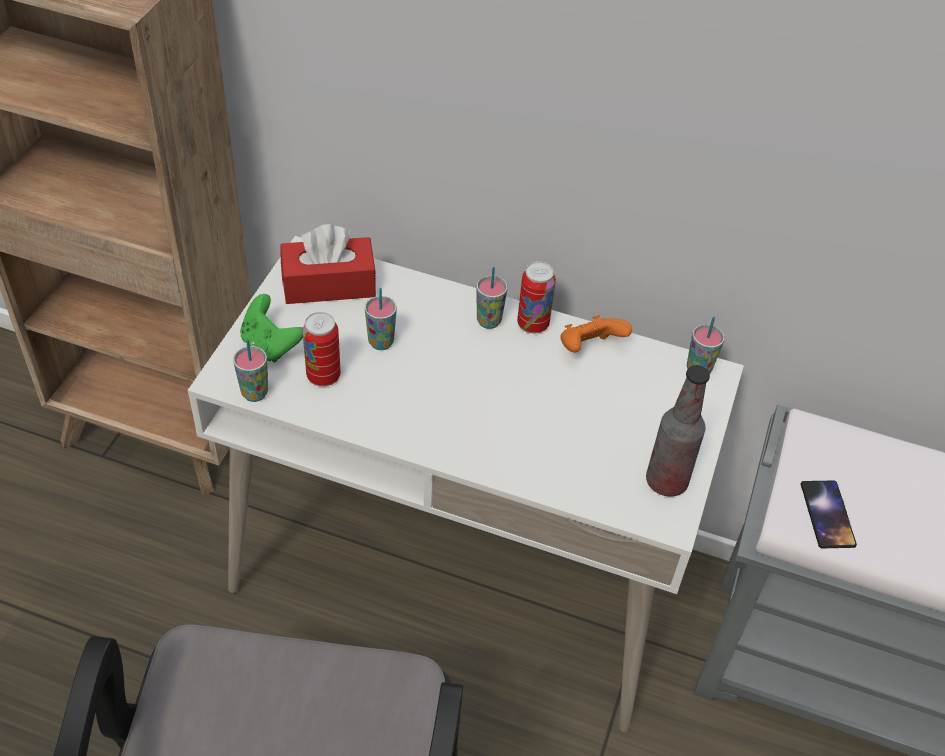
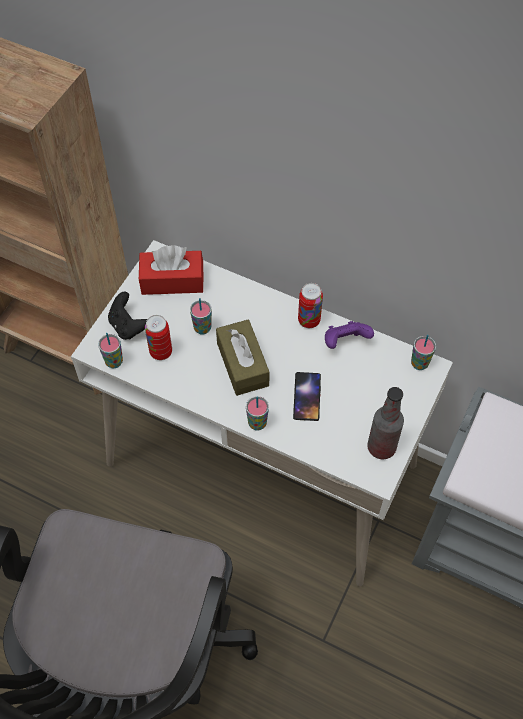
camera: 10 degrees right, 10 degrees up
green game controller [240,294,303,363] -> black game controller [108,292,147,340]
cup [476,267,508,329] -> cup moved to [246,396,269,431]
orange game controller [561,315,632,352] -> purple game controller [325,321,374,349]
phone [801,481,857,548] -> phone moved to [293,372,321,421]
none -> brown tissue box [216,319,270,396]

